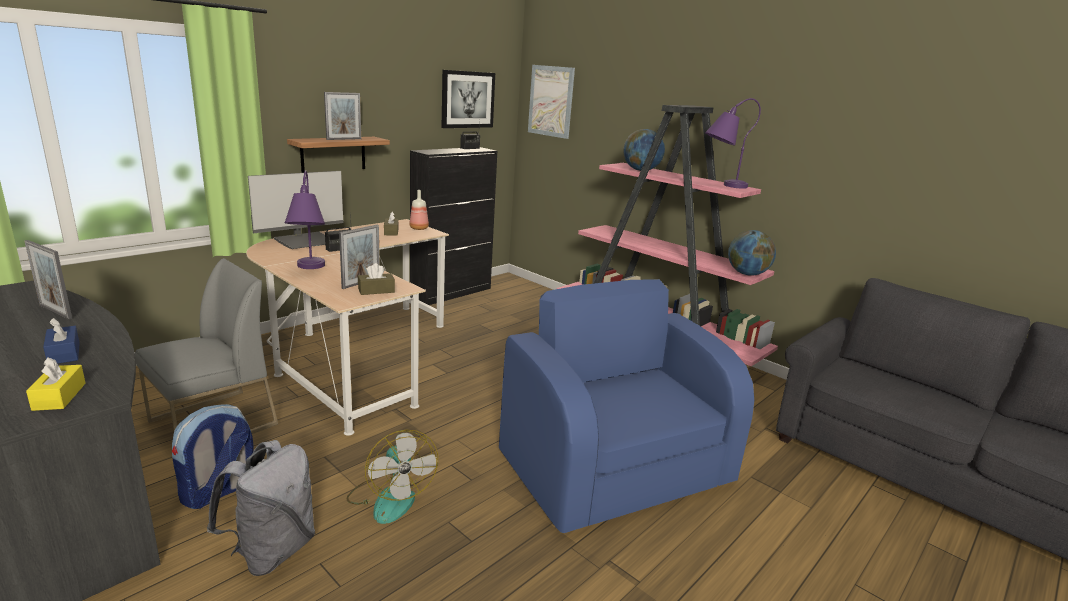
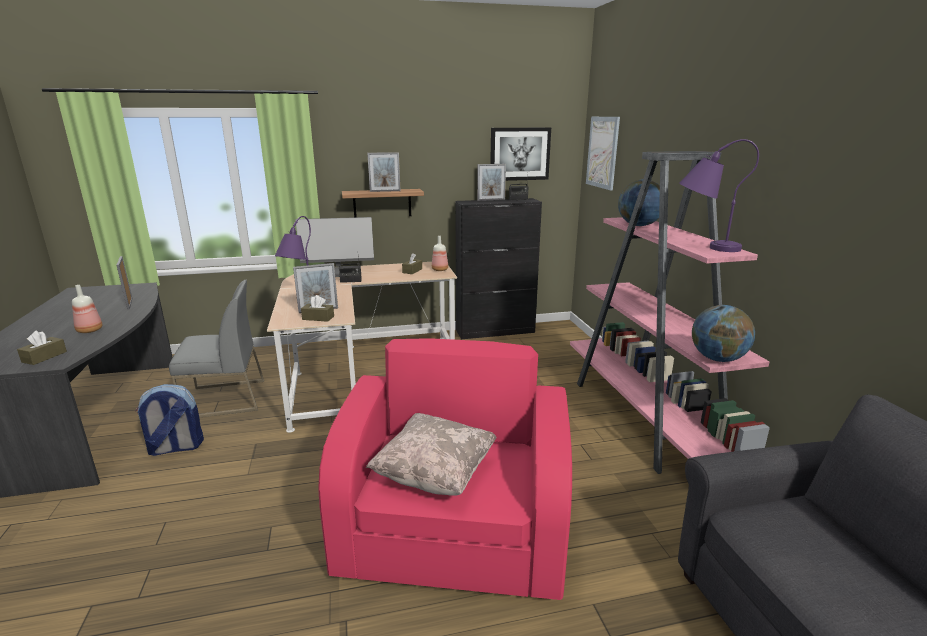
camera: 35 degrees right, 0 degrees up
yellow tissue box [26,357,86,411] -> brown tissue box [17,331,67,365]
blue tissue box [43,318,80,364] -> bottle [72,285,103,333]
grey backpack [207,440,315,576] -> none
fan [346,430,438,524] -> none
blue armchair [499,279,754,533] -> pink armchair [318,338,572,600]
none -> beige pillow [366,413,497,496]
none -> picture frame [477,164,506,201]

